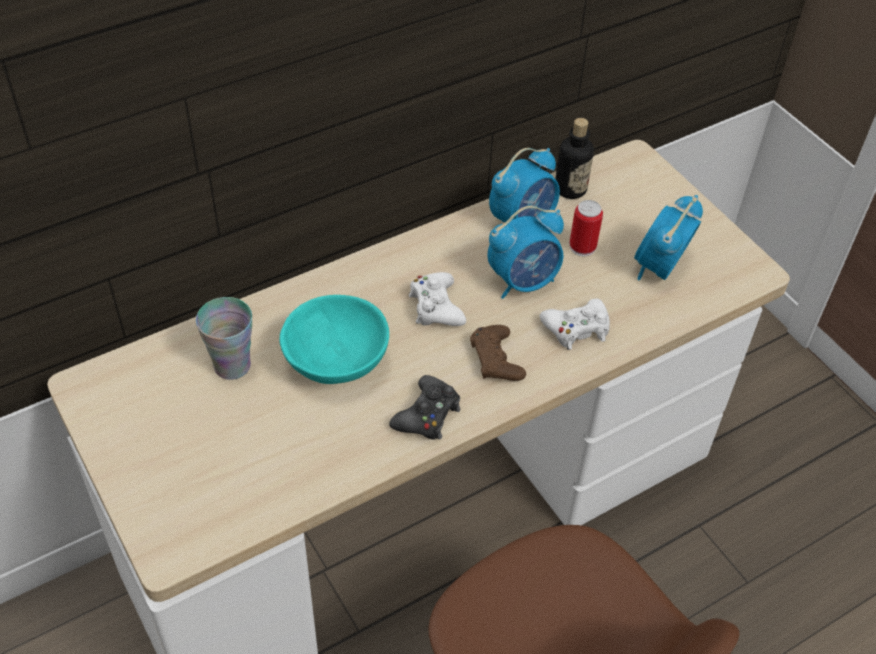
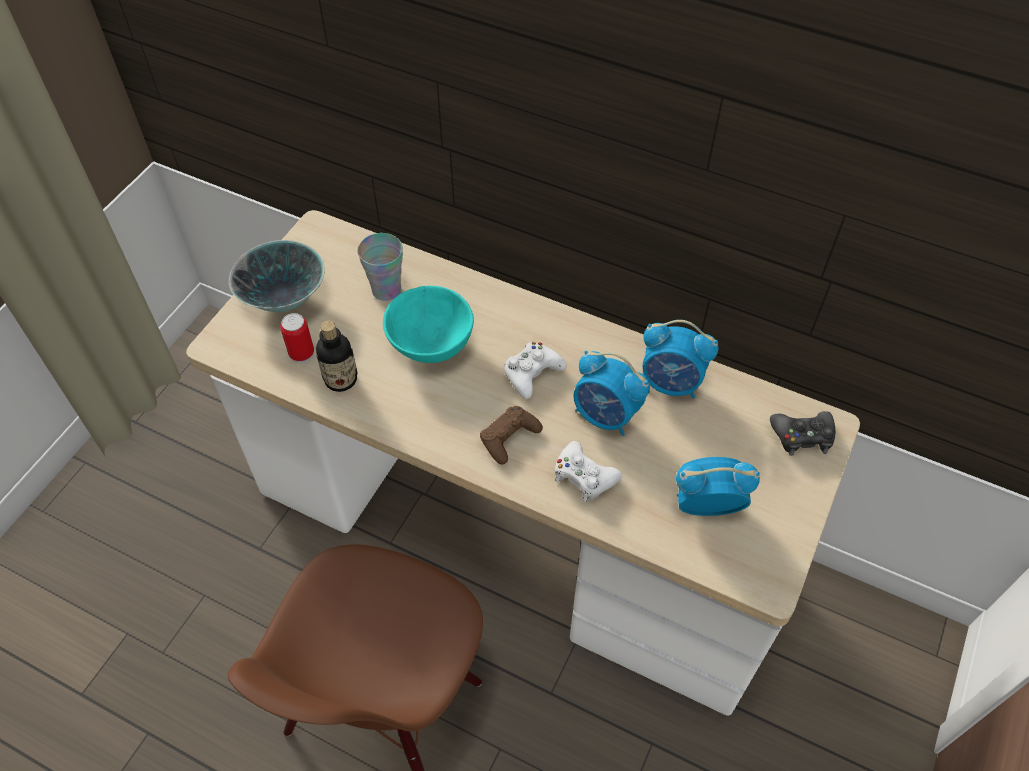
camera: 60 degrees right, 5 degrees up
black game controller [389,375,461,440] -> black game controller moved to [770,411,835,456]
bottle [555,118,594,199] -> bottle moved to [316,321,357,392]
can [570,200,603,256] -> can moved to [280,313,314,363]
none -> bowl [229,240,325,312]

